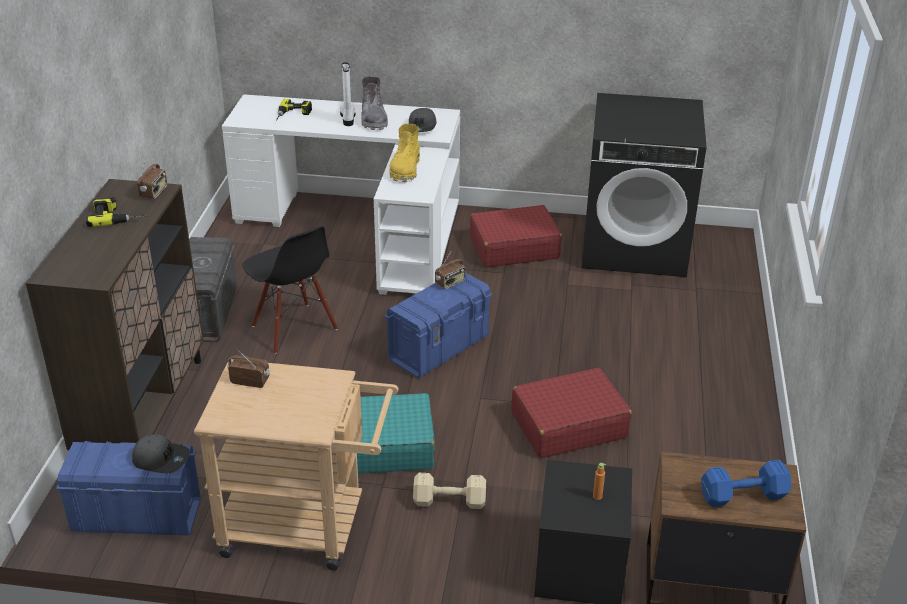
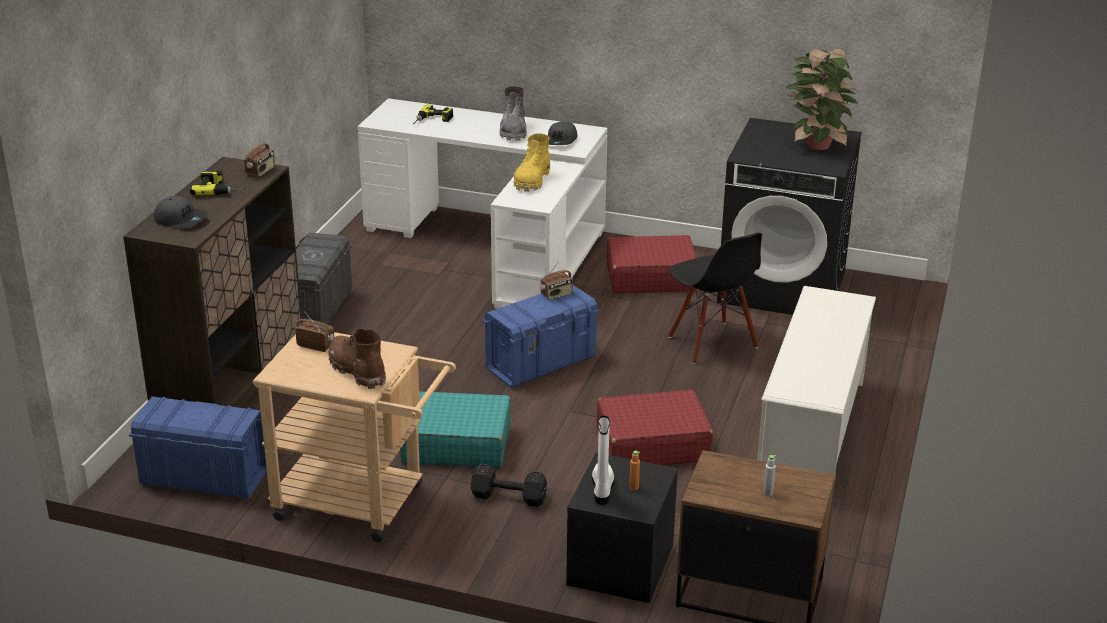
camera: 10 degrees right, 5 degrees down
grey cap [132,434,190,473] -> grey cap moved to [154,196,207,228]
black chair [242,226,338,354] -> black chair moved to [668,233,762,364]
white boot [340,62,355,126] -> white boot moved to [592,416,614,505]
beige dumbbell [413,473,486,509] -> black dumbbell [471,464,547,507]
blue dumbbell [701,460,791,507] -> grey bottle [763,455,776,497]
none -> brown boot [329,328,386,389]
none -> white shoe rack [757,286,876,475]
none -> potted plant [785,48,859,150]

